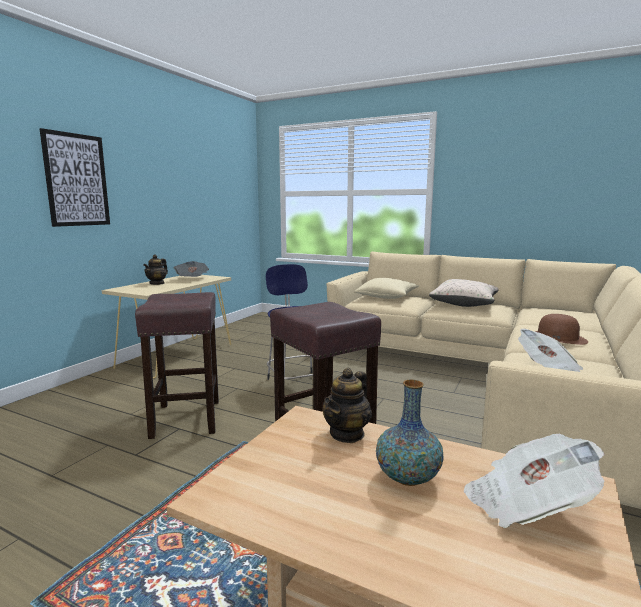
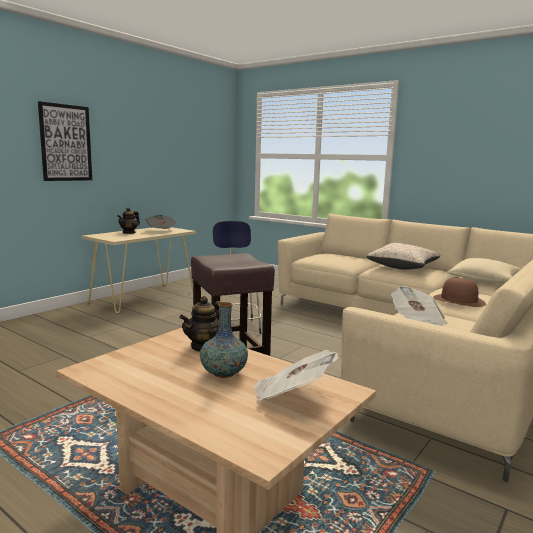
camera: 10 degrees right, 0 degrees up
brown stool [135,292,219,439] -> none
beige pillow [354,278,419,299] -> beige pillow moved to [447,258,522,284]

